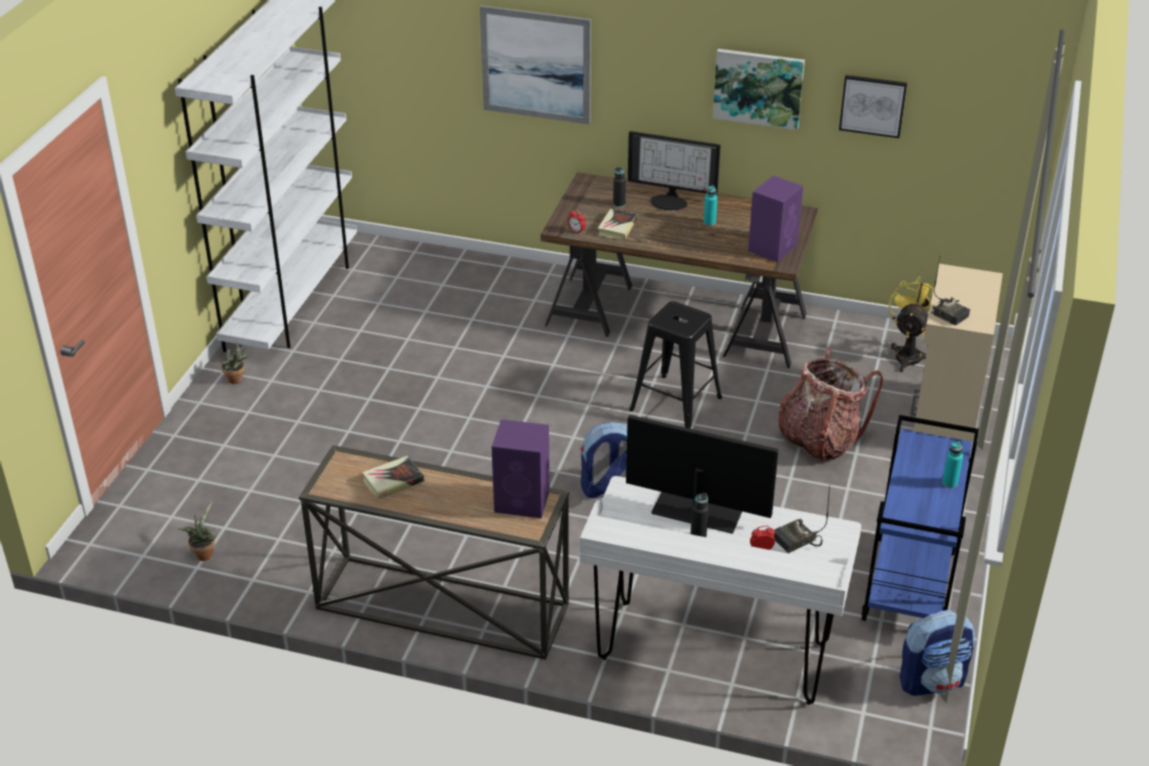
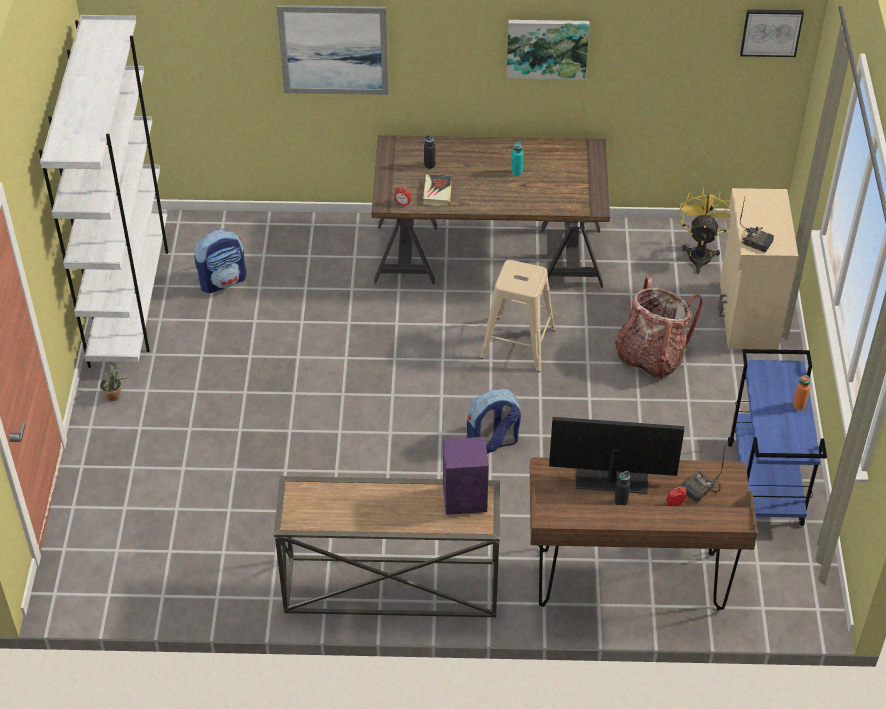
camera: 15 degrees left, 10 degrees up
potted plant [179,501,217,561] -> none
book [362,456,424,500] -> none
white desk [580,476,861,705] -> brown desk [530,457,758,611]
monitor [628,131,721,210] -> none
black stool [629,301,722,429] -> beige stool [480,260,556,372]
purple speaker [748,176,803,262] -> none
picture [839,75,907,138] -> picture moved to [740,9,804,57]
backpack [899,610,975,696] -> backpack moved to [194,229,246,293]
turquoise bottle [942,442,963,488] -> orange bottle [793,375,810,411]

